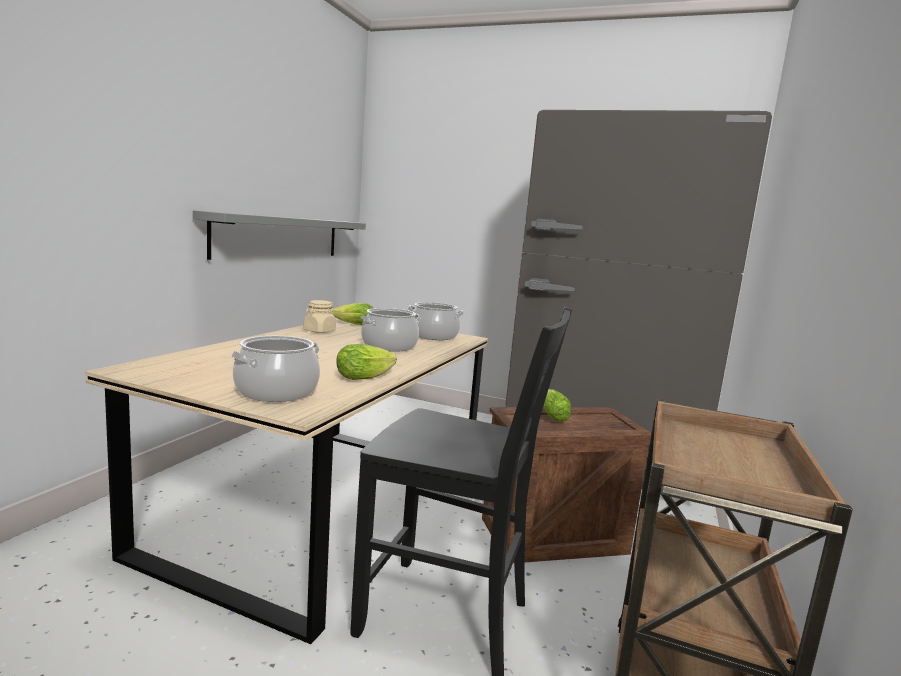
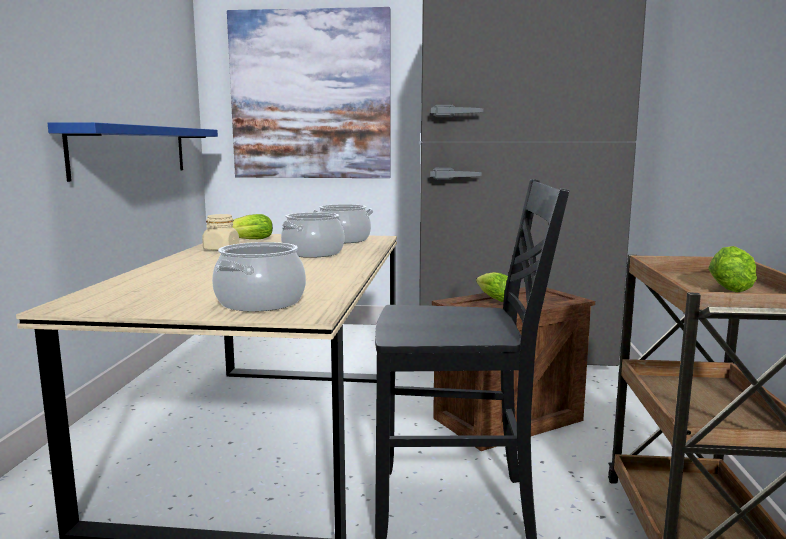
camera: 15 degrees left, 0 degrees up
grey shelf [193,210,366,260] -> blue shelf [48,122,218,182]
lettuce [336,344,397,380] -> lettuce moved to [708,246,757,292]
none -> picture [227,7,391,178]

